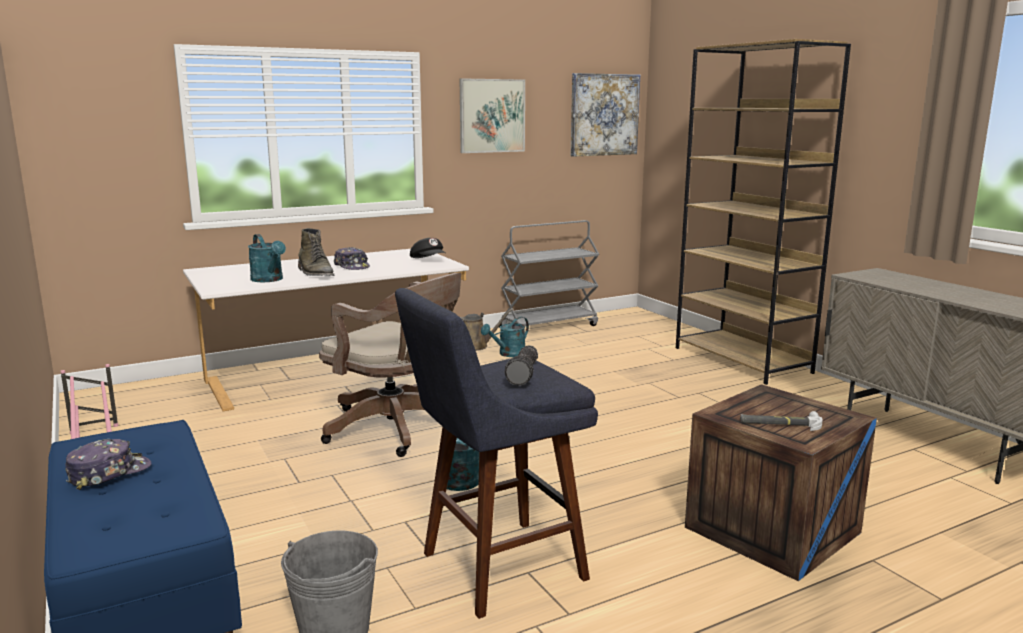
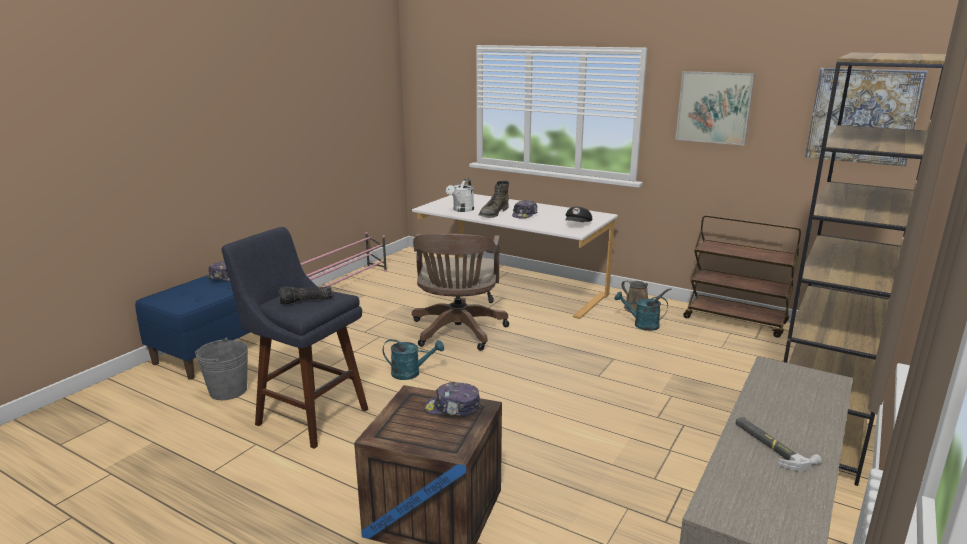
camera: 60 degrees right, 5 degrees up
turquoise watering can [248,234,286,282] -> white watering can [446,178,474,212]
grey cart [499,220,599,328] -> brown cart [683,215,801,338]
hammer [740,411,823,431] -> hammer moved to [736,417,822,471]
none -> cap [424,382,481,417]

